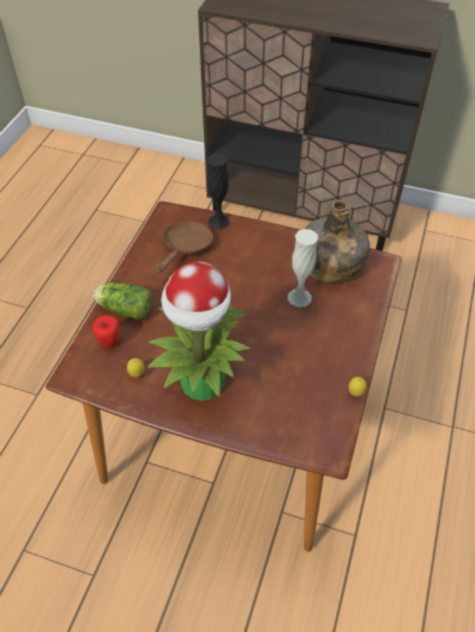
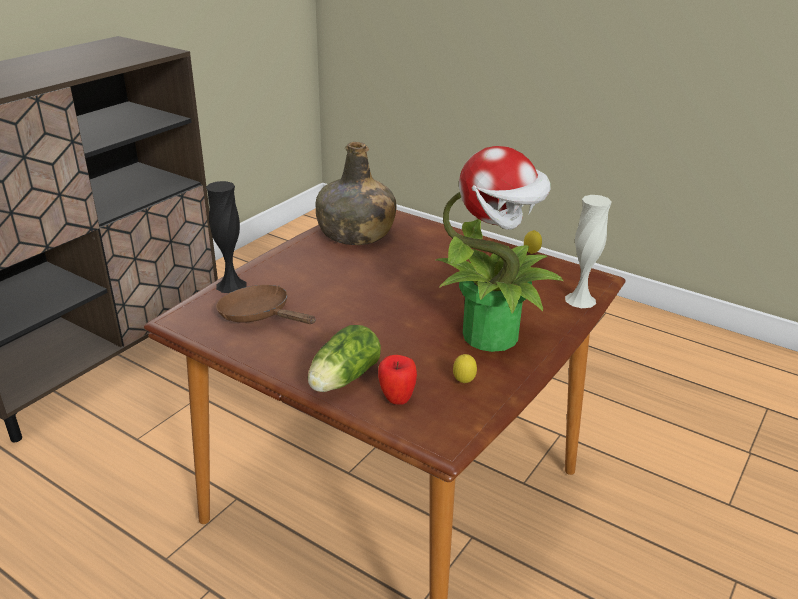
camera: 75 degrees left, 20 degrees down
white vase [288,229,318,307] -> white vase moved to [565,195,612,308]

